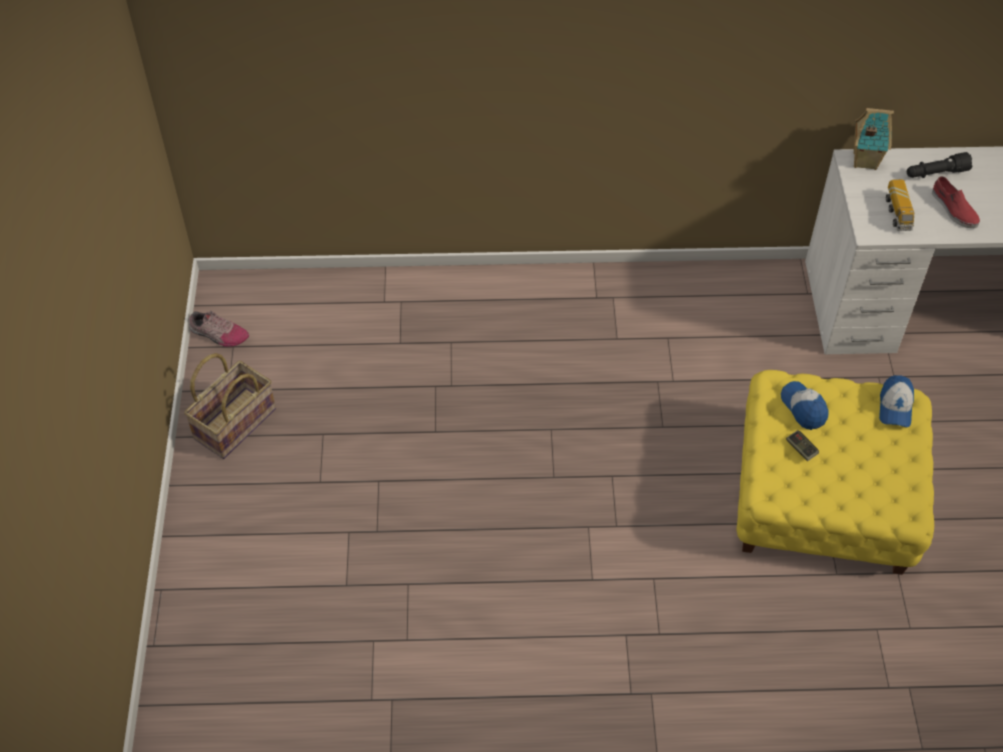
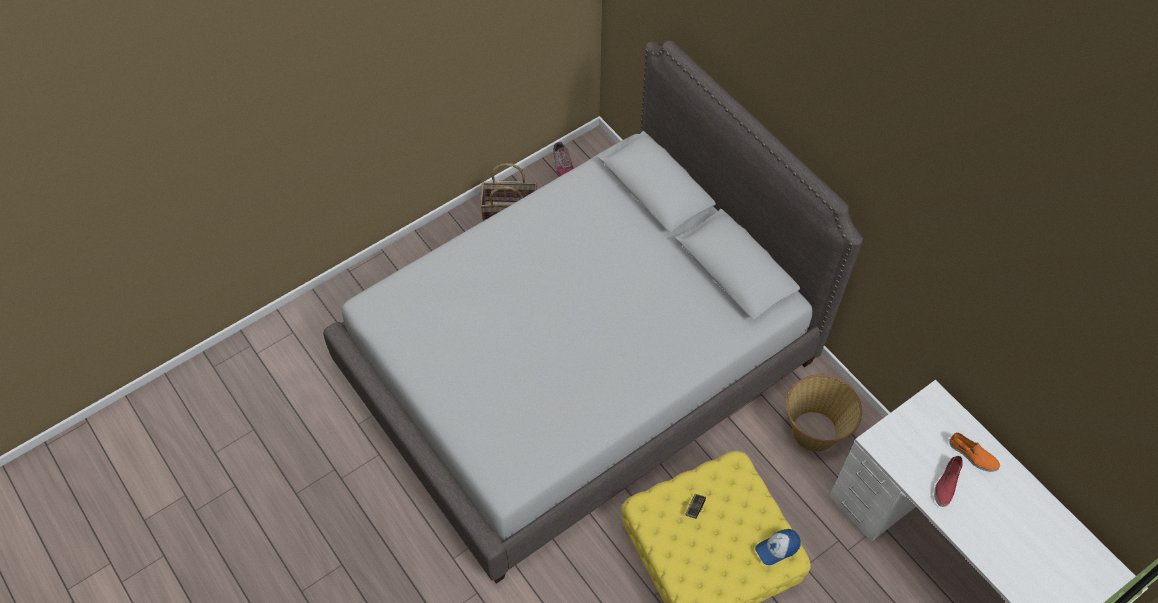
camera: 55 degrees right, 5 degrees up
cap [781,381,829,430] -> none
toy house [854,108,894,170] -> none
toy truck [886,179,914,231] -> none
black flashlight [907,152,973,178] -> orange shoe [949,432,1000,472]
none -> grey bed [323,41,863,584]
none -> basket [786,374,862,452]

